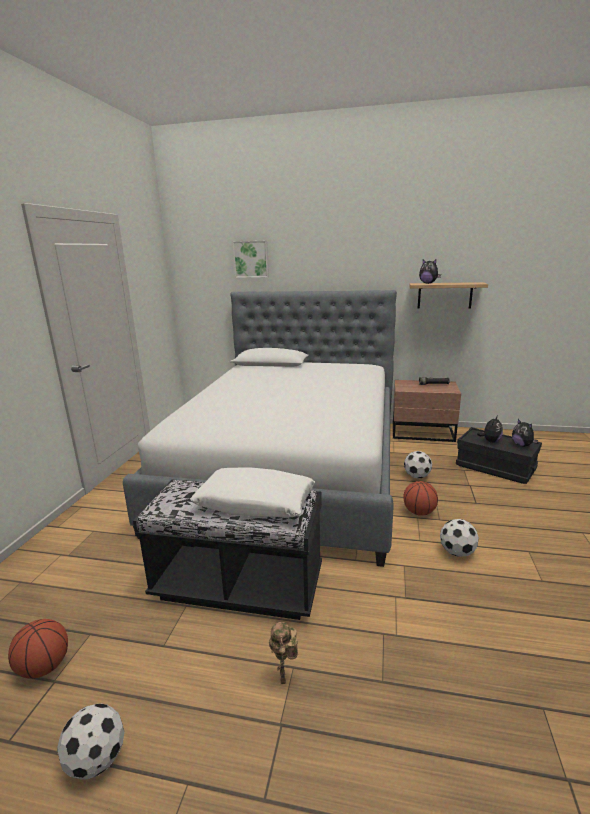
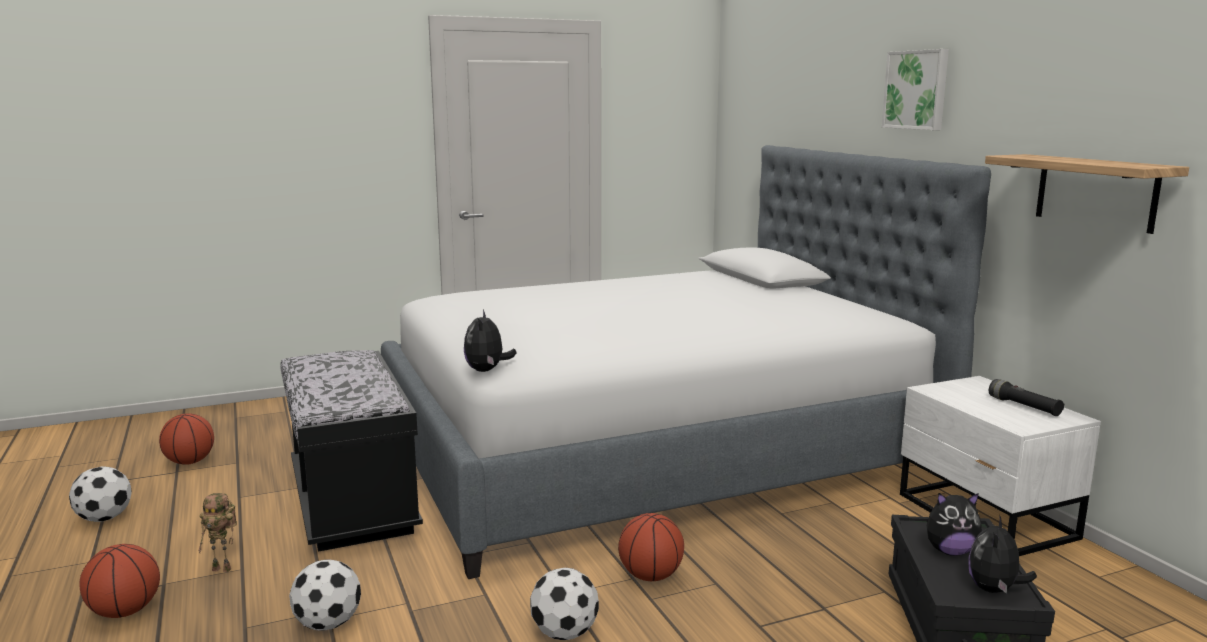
camera: 55 degrees right, 5 degrees down
white pillow [190,467,315,517] -> none
picture [233,241,269,278] -> picture moved to [882,49,949,130]
toy robot [269,622,298,684] -> toy robot turned 135 degrees counterclockwise [199,493,237,572]
brown nightstand [393,380,461,442] -> white nightstand [900,376,1101,556]
football [404,451,432,478] -> football moved to [289,560,361,631]
plush toy [419,260,441,284] -> plush toy moved to [464,310,517,372]
none -> basketball [79,544,160,618]

